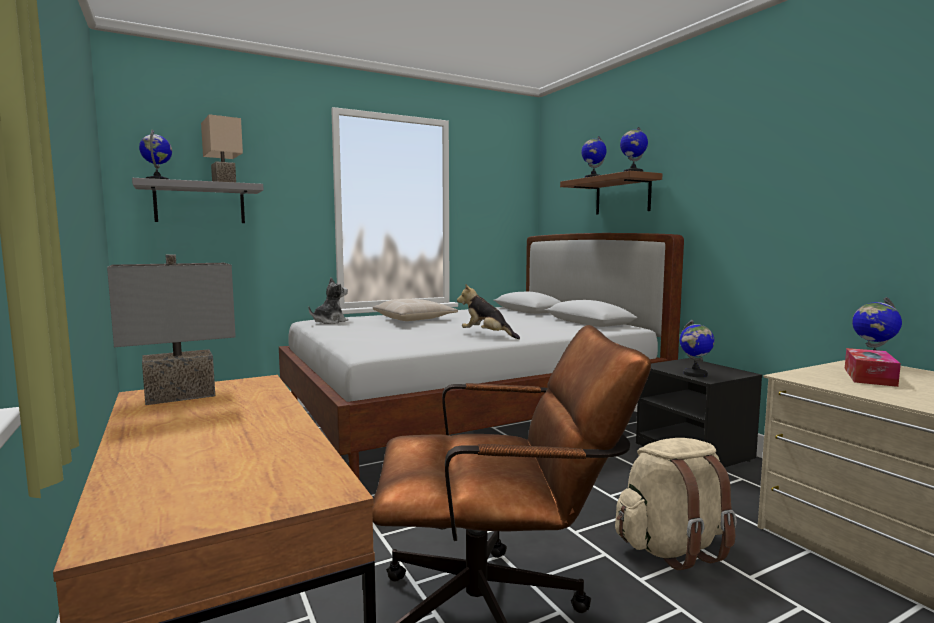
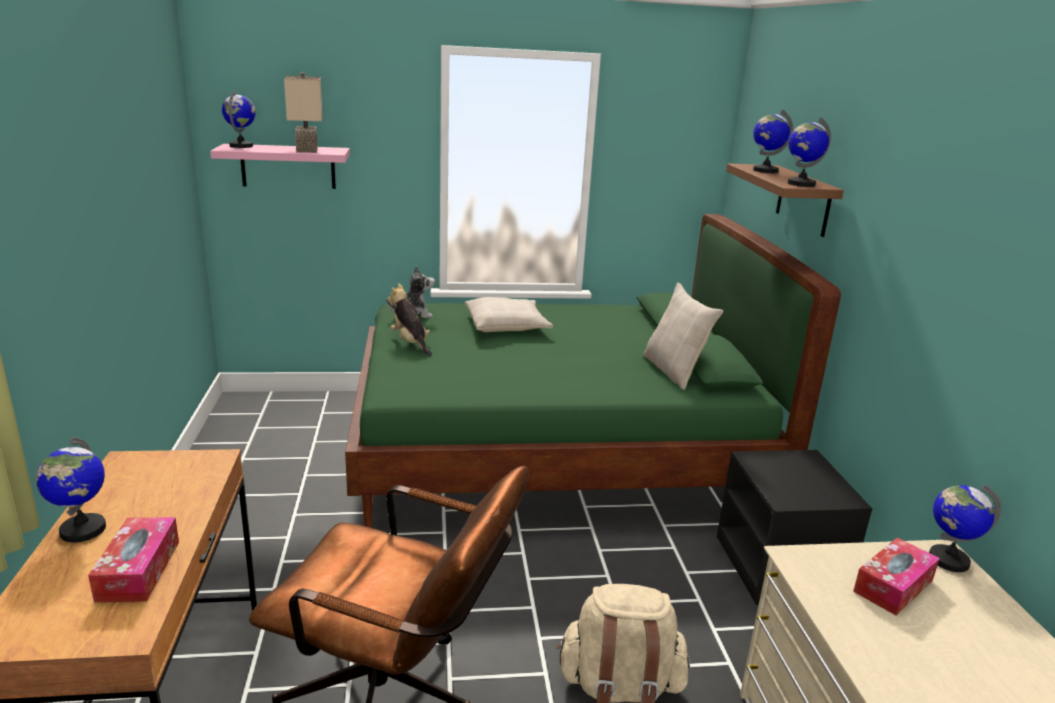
camera: 20 degrees right, 15 degrees up
grey table lamp [107,254,236,405] -> none
grey shelf [132,178,264,223] -> pink shelf [210,144,350,189]
white bed [279,233,684,480] -> green bed [345,214,841,528]
plush toy [457,284,520,339] -> plush toy moved to [387,283,432,356]
globe [680,319,715,377] -> globe moved to [36,437,106,543]
none -> tissue box [88,517,179,602]
none -> beige pillow [643,283,723,390]

